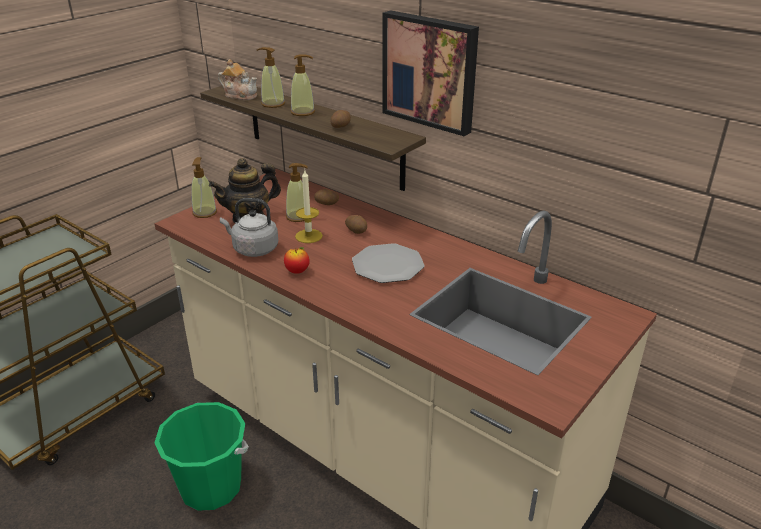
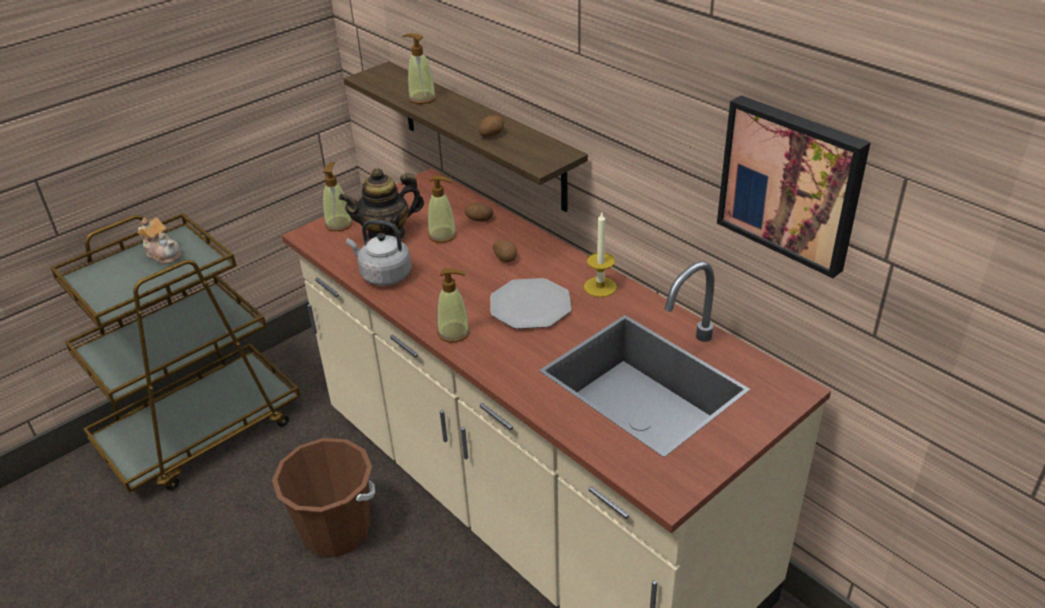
camera: 10 degrees right, 5 degrees up
green bucket [154,402,249,511] -> brown bucket [272,438,375,557]
teapot [218,59,257,100] -> teapot moved to [137,218,181,264]
apple [284,247,310,274] -> none
soap dispenser [291,54,315,116] -> soap dispenser moved to [437,268,470,343]
candle [295,170,323,243] -> candle moved to [584,213,617,297]
picture [382,10,479,136] -> picture moved to [717,95,871,278]

